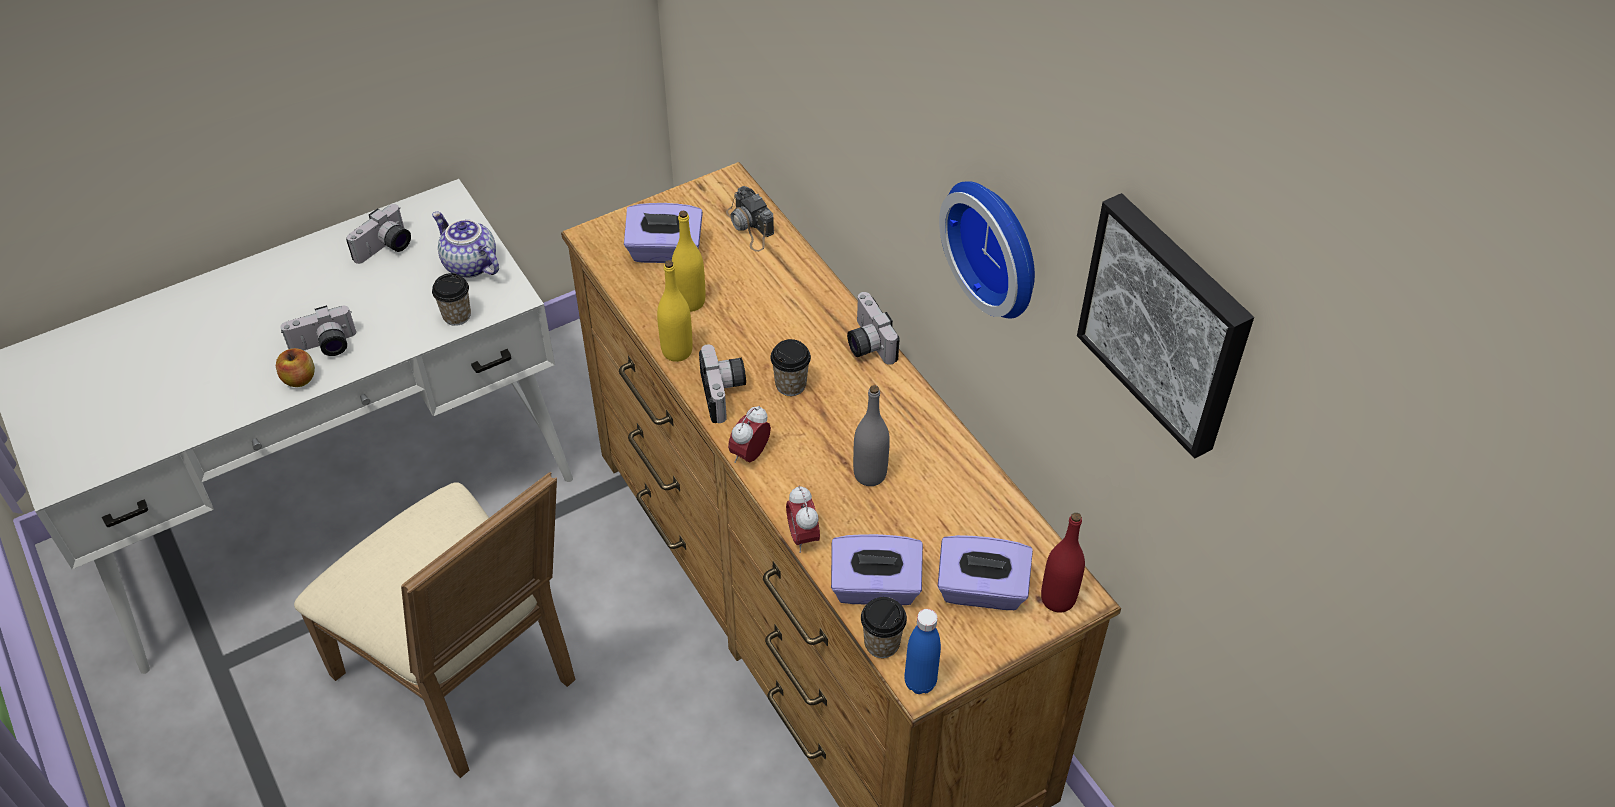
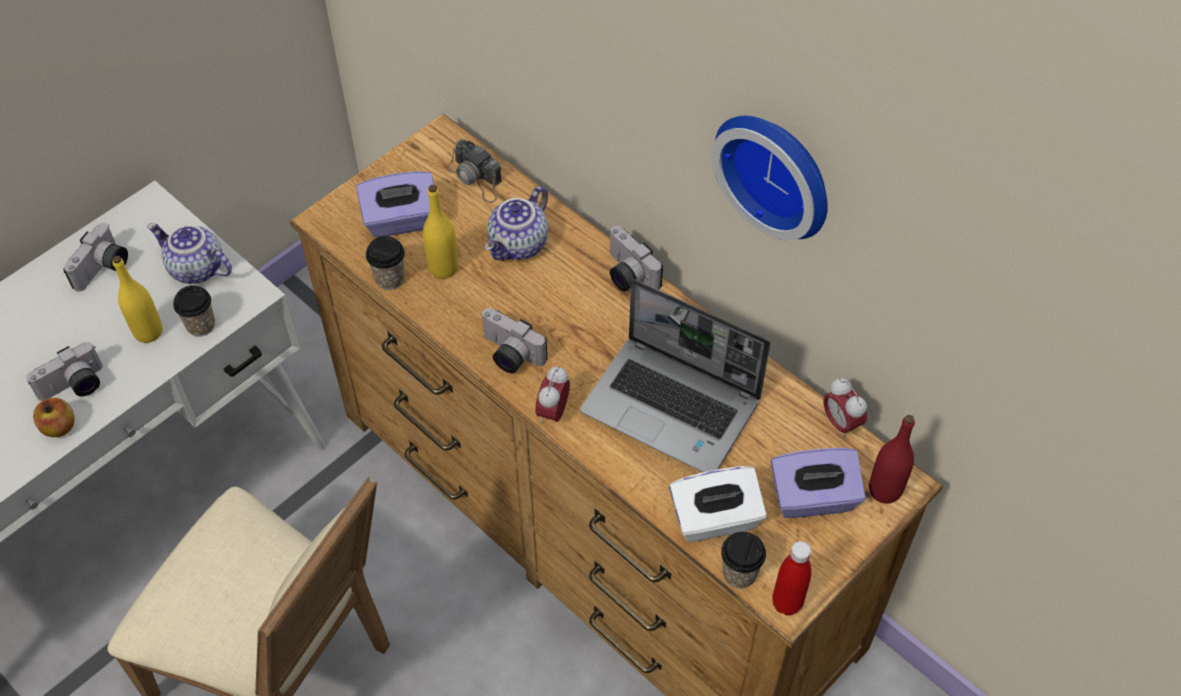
camera: 15 degrees left, 5 degrees up
yellow bottle [657,260,693,362] -> yellow bottle moved to [112,256,162,343]
camera [699,344,746,423] -> camera turned 150 degrees clockwise [482,308,547,373]
cup [770,339,811,396] -> cup moved to [366,236,405,290]
alarm clock [786,486,820,553] -> alarm clock moved to [824,378,867,439]
purple tissue box [831,534,923,605] -> white tissue box [669,466,767,542]
grey bottle [853,385,890,486] -> laptop [580,279,770,473]
blue bottle [904,609,941,694] -> red bottle [772,541,811,616]
picture [1077,193,1254,458] -> none
none -> teapot [485,186,548,261]

